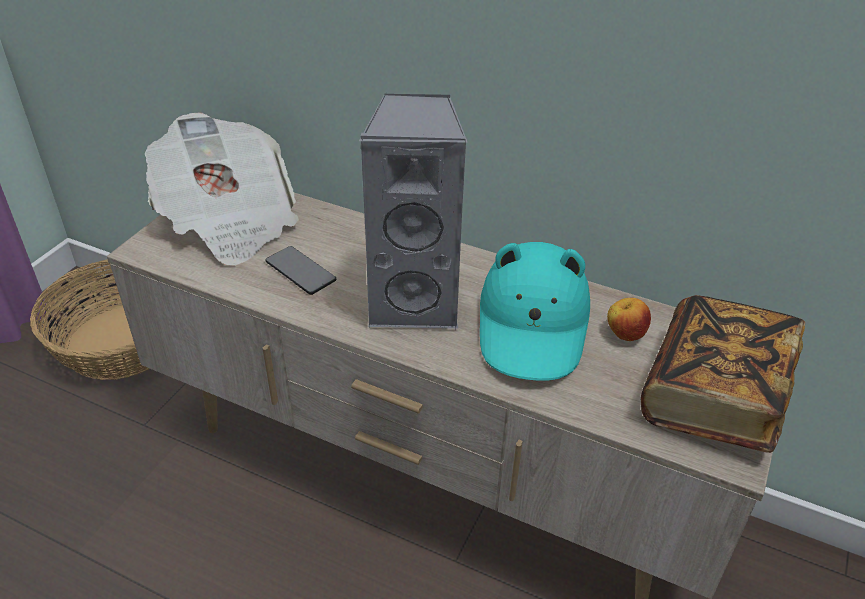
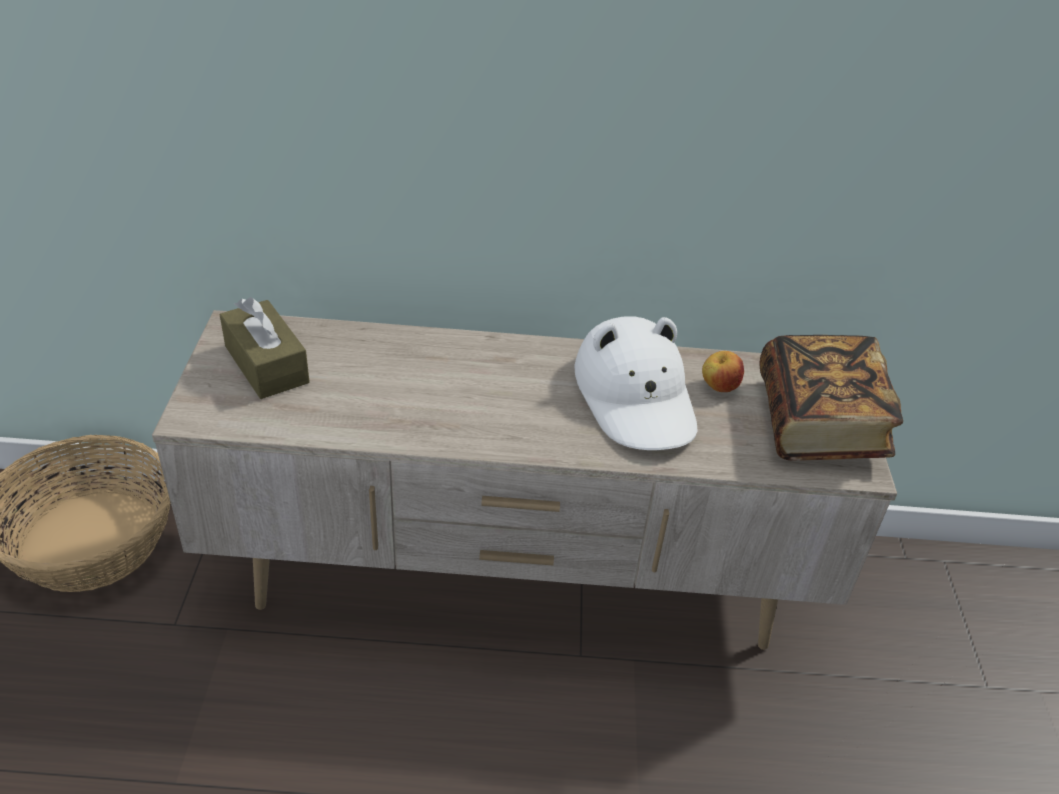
camera: 25 degrees left, 0 degrees up
newspaper [145,113,299,266] -> brown tissue box [220,297,310,399]
phone [265,246,336,295] -> none
grey speaker [359,94,468,331] -> none
turquoise hat [480,242,590,381] -> white hat [574,316,698,450]

